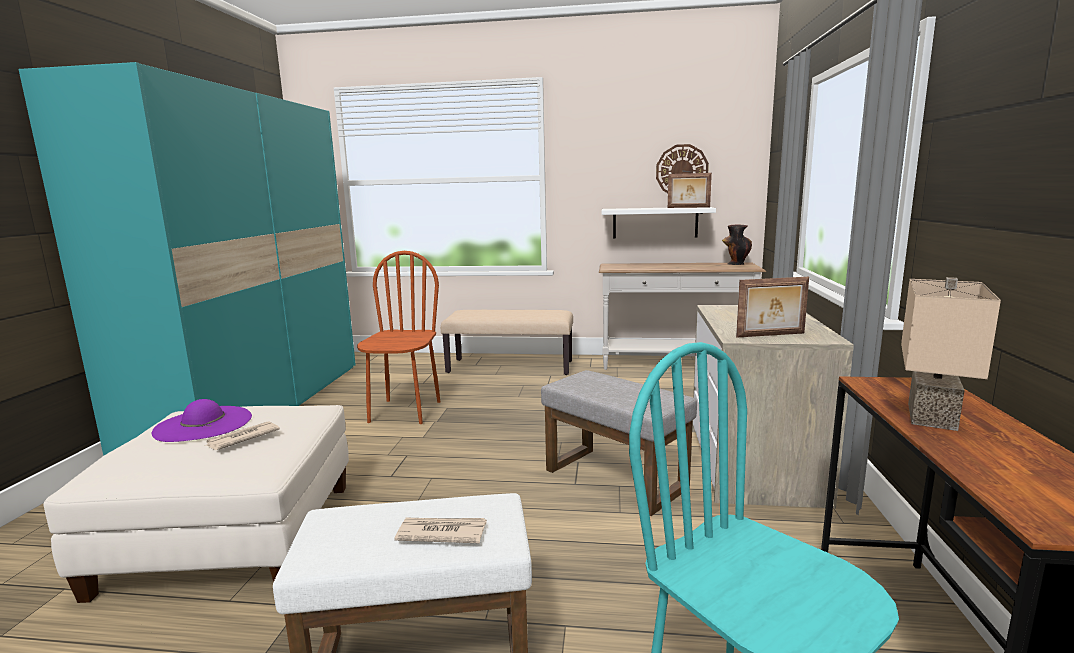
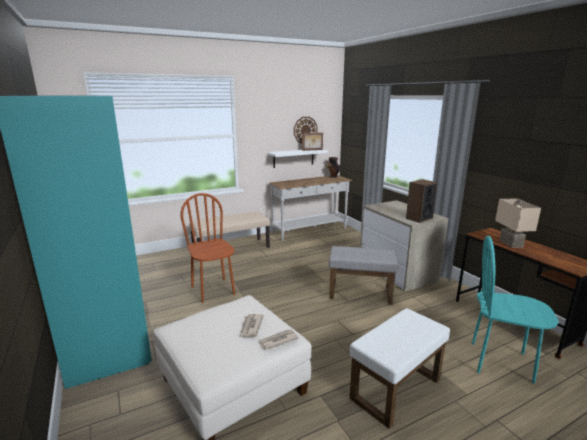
camera: 35 degrees left, 5 degrees up
purple hat [152,399,252,442] -> none
newspaper [394,517,487,543] -> newspaper moved to [258,329,299,350]
picture frame [736,277,809,338] -> speaker [406,179,437,223]

